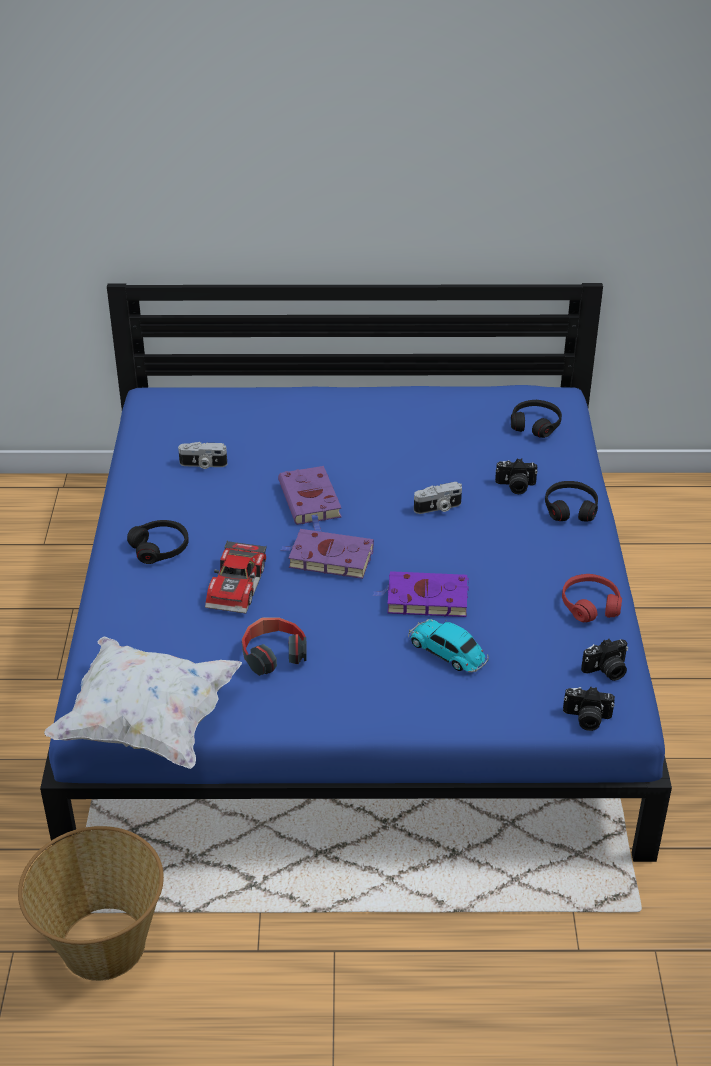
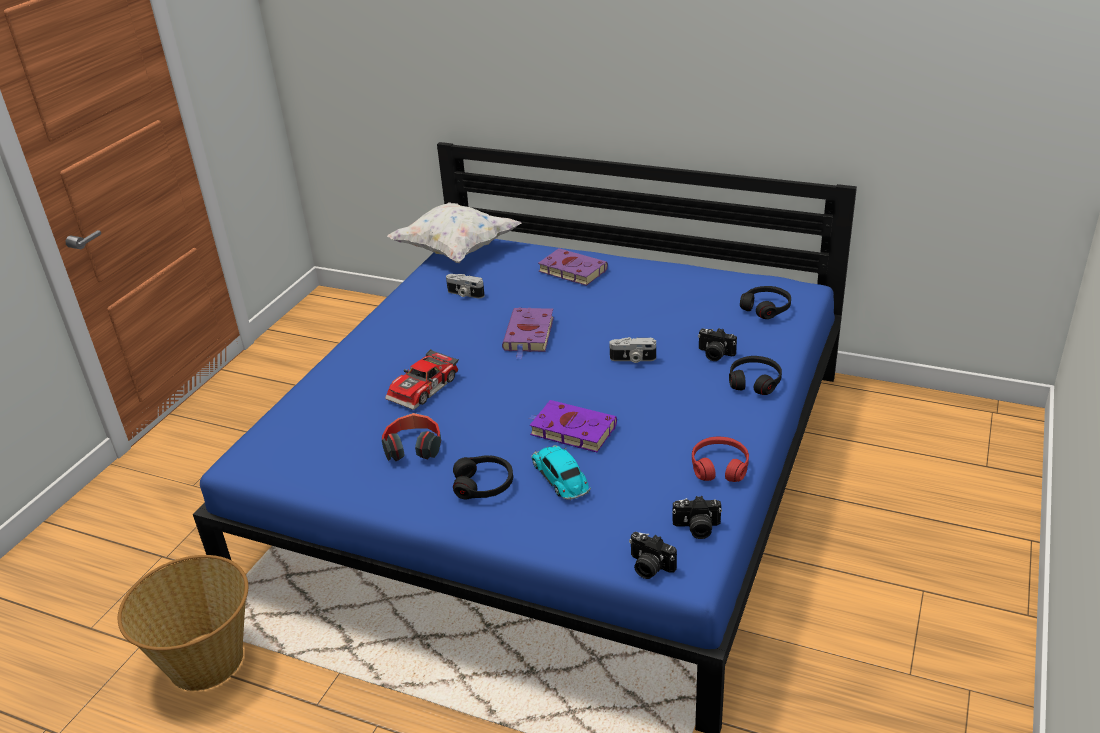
camera: 25 degrees right, 5 degrees down
white pillow [44,636,242,769] -> white pillow moved to [387,202,521,263]
black headphones [127,520,189,564] -> black headphones moved to [453,455,513,499]
purple book [281,529,374,579] -> purple book moved to [538,248,608,286]

